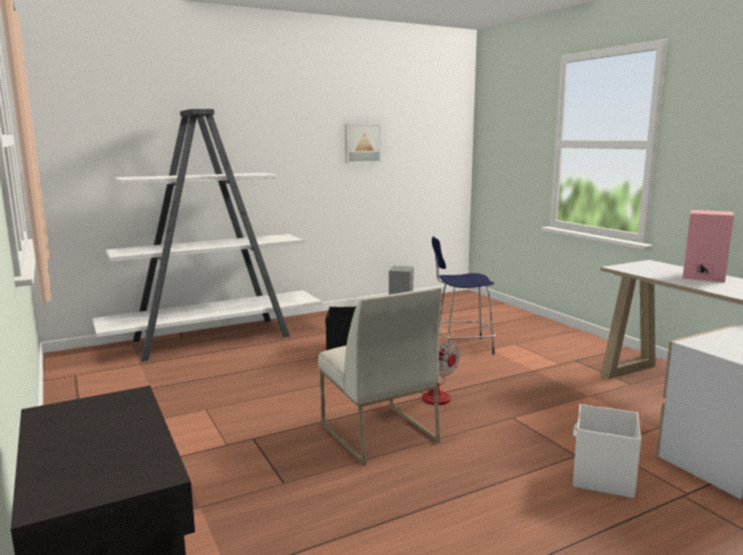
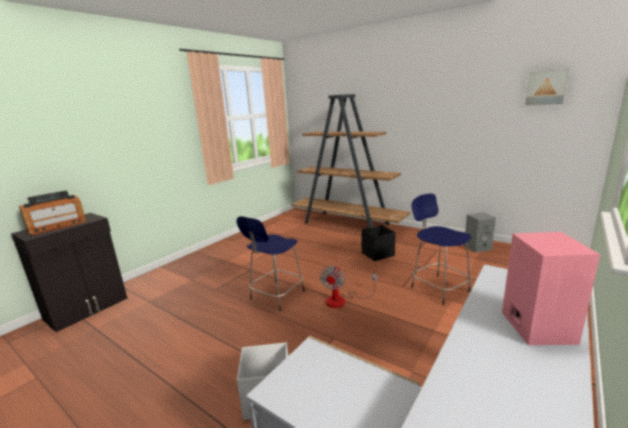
camera: 65 degrees right, 5 degrees up
white bookcase [92,109,322,362] -> brown bookcase [291,94,410,228]
white chair [318,287,442,466] -> blue stool [236,216,305,311]
picture [345,124,381,163] -> picture moved to [523,68,570,107]
none -> radio [19,191,86,235]

